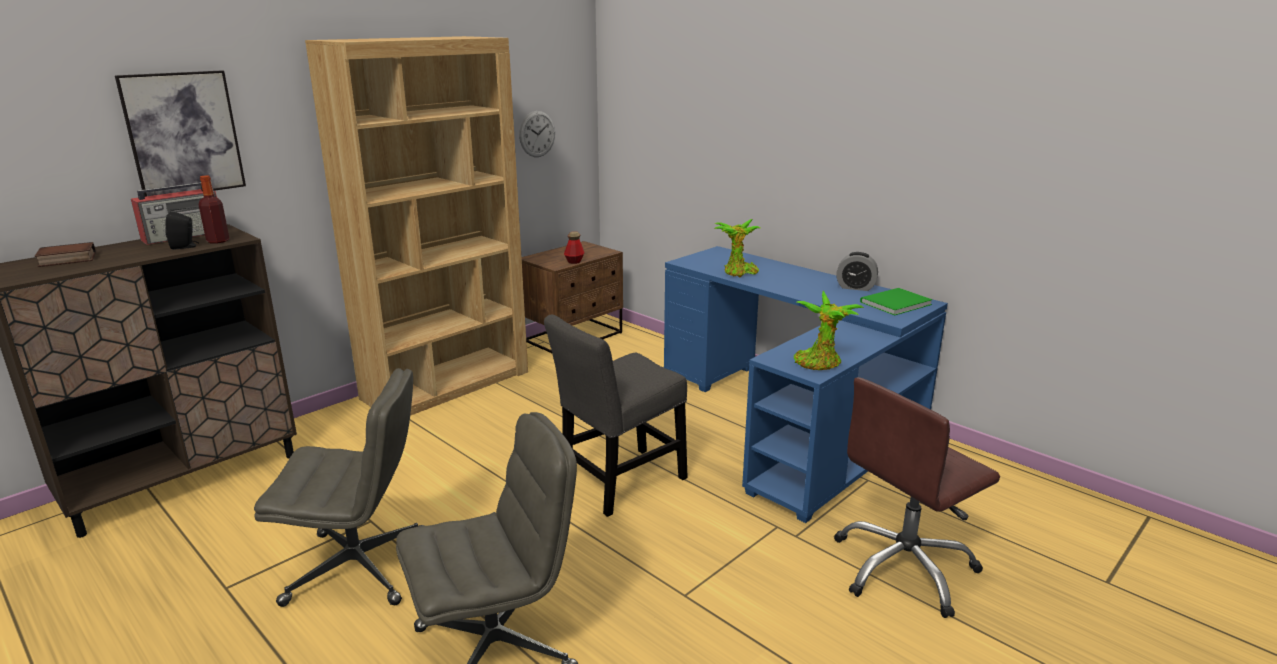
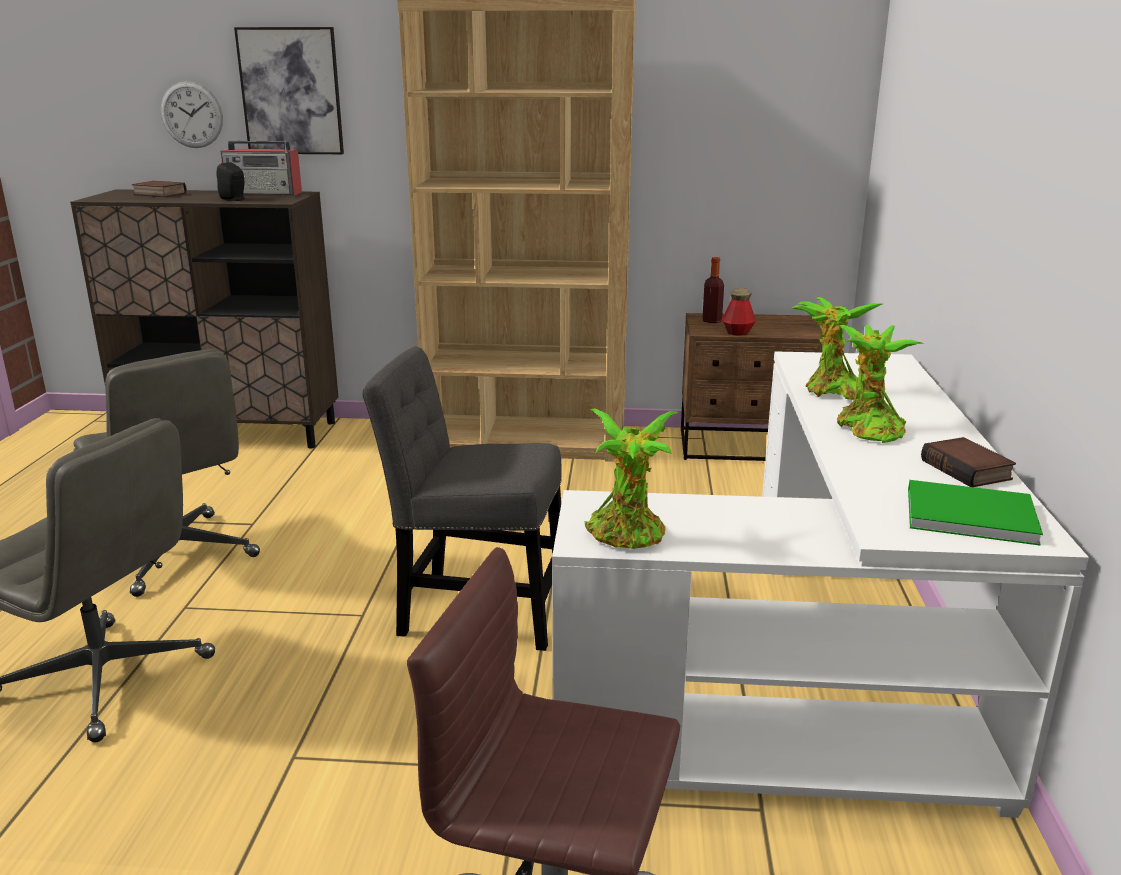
camera: 50 degrees right, 0 degrees up
bottle [199,175,230,244] -> bottle moved to [702,257,724,323]
wall clock [519,111,555,157] -> wall clock moved to [161,81,223,148]
blue desk [664,246,948,523] -> white desk [552,351,1089,818]
alarm clock [836,252,878,291] -> book [921,437,1016,487]
none -> potted plant [837,325,923,443]

